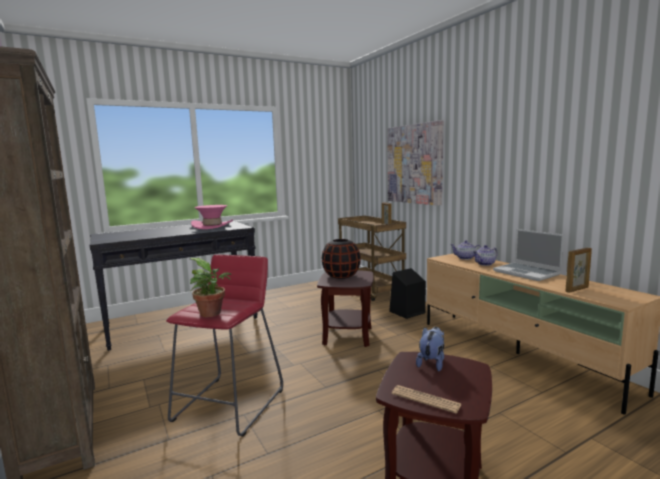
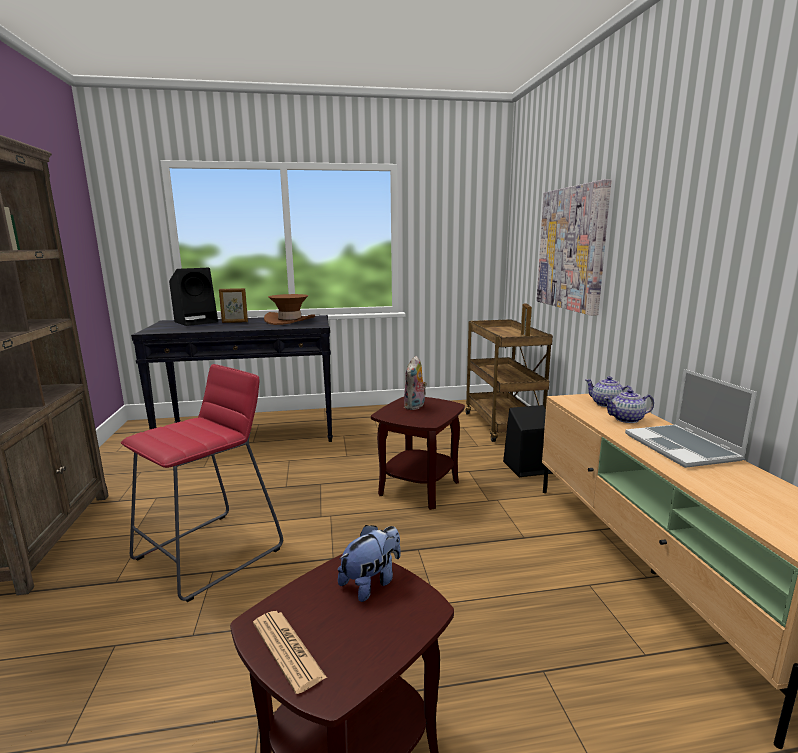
camera: 20 degrees right, 5 degrees up
potted plant [190,258,231,317] -> none
pink hat [191,205,233,229] -> brown hat [264,294,315,325]
black vase [321,239,361,279] -> plush toy [404,356,427,410]
picture frame [565,248,592,293] -> picture frame moved to [219,288,248,323]
none -> black speaker [169,268,218,326]

